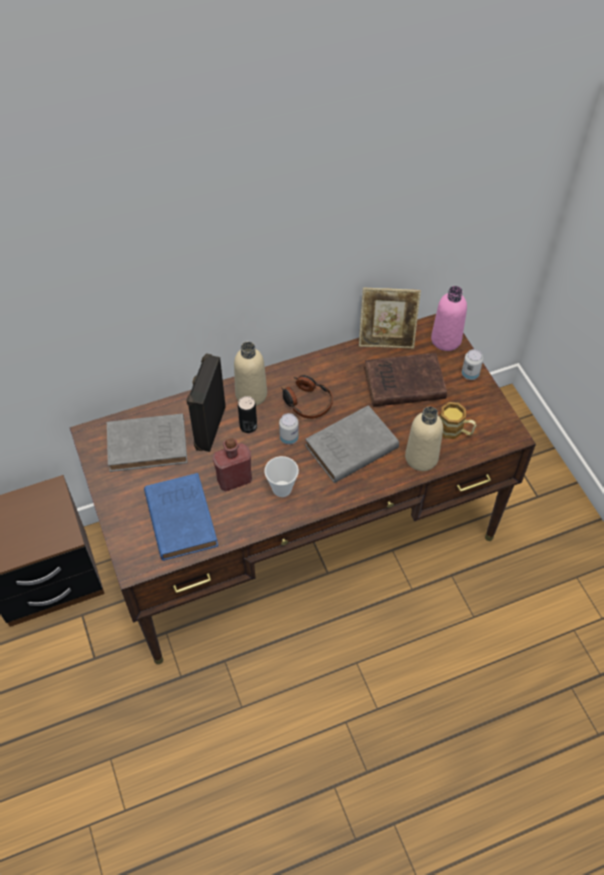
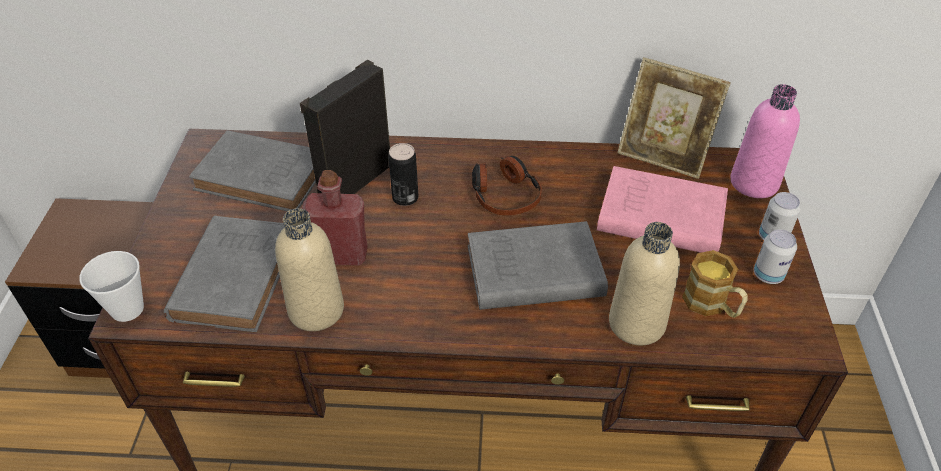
camera: 25 degrees right, 10 degrees down
blue book [144,473,218,561] -> grey book [164,216,285,332]
beige bottle [234,342,267,406] -> beige bottle moved to [275,208,344,331]
cup [264,456,299,497] -> cup moved to [79,251,144,322]
can [279,413,298,445] -> can moved to [754,229,797,284]
brown book [364,353,447,407] -> pink book [597,166,728,253]

